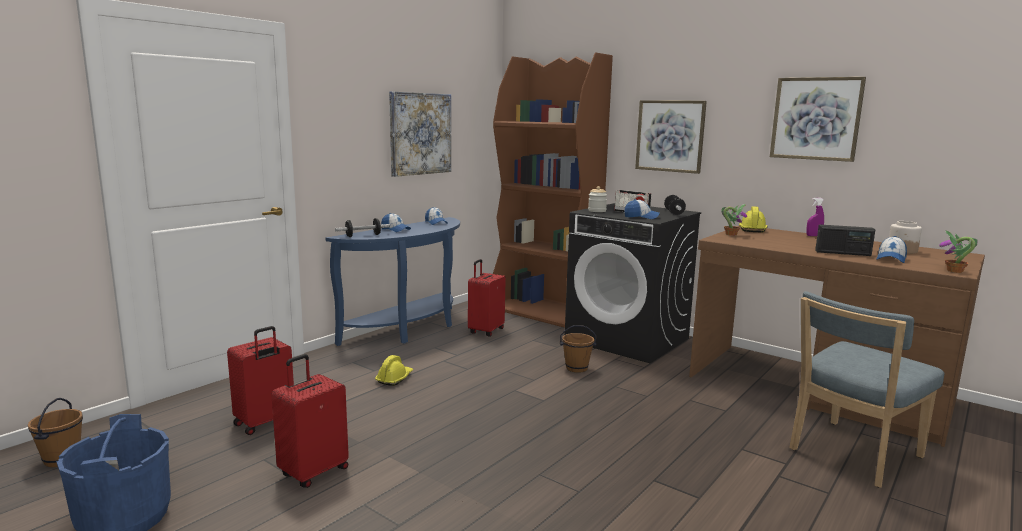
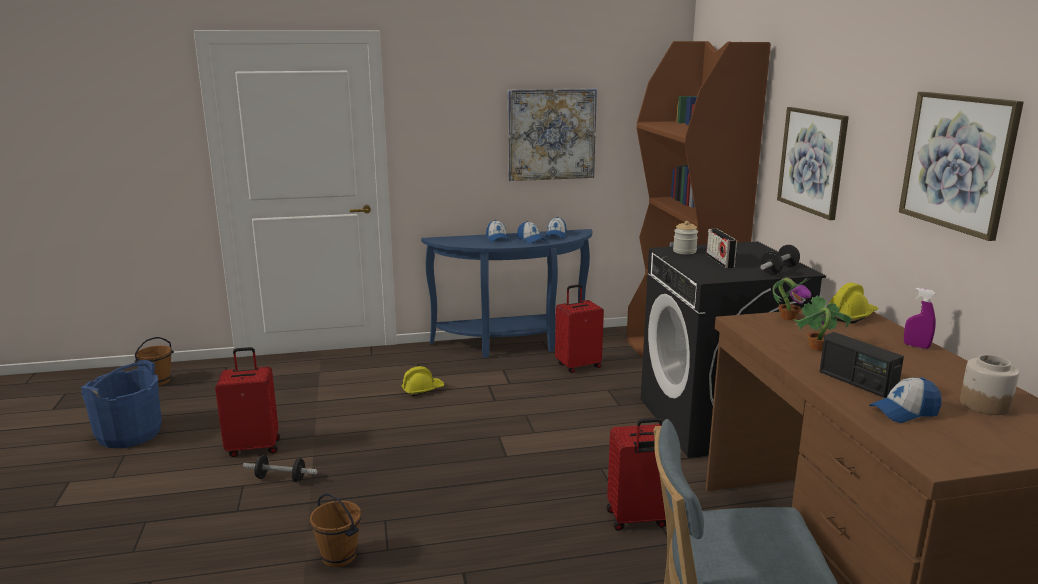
camera: 40 degrees right, 5 degrees up
red suitcase [227,326,294,435] -> red suitcase moved to [606,418,666,531]
dumbbell [335,218,390,237] -> dumbbell moved to [243,455,317,482]
brown bucket [560,325,597,373] -> brown bucket moved to [310,493,361,567]
cap [624,199,660,219] -> cap moved to [517,221,546,243]
potted plant [939,230,978,273] -> potted plant moved to [793,296,852,351]

